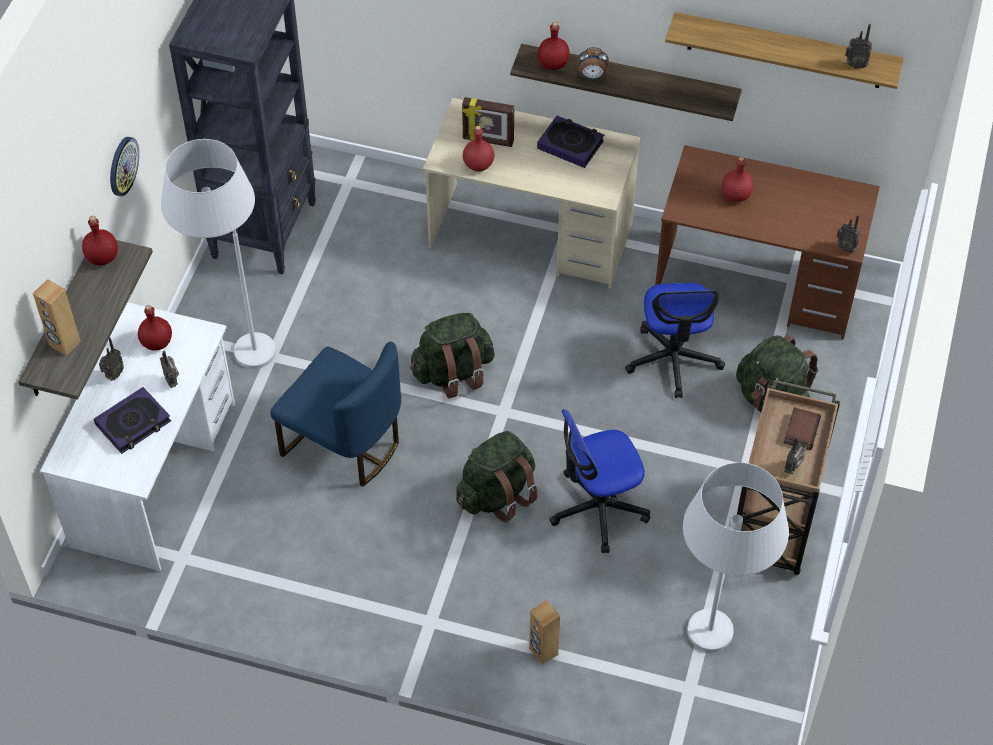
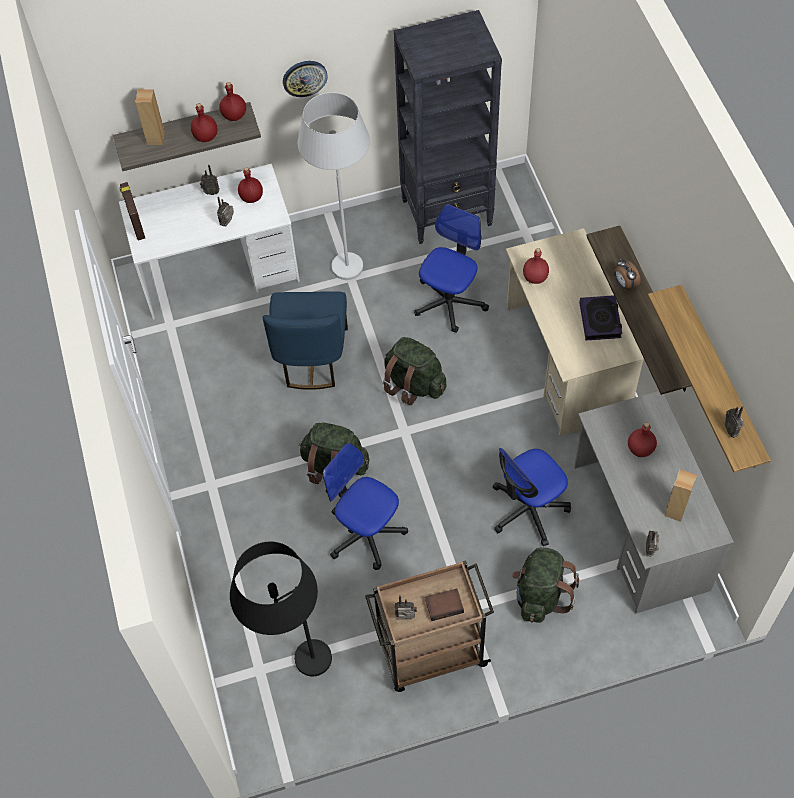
camera: 60 degrees right, 5 degrees up
book [94,387,171,454] -> none
picture frame [462,97,514,147] -> picture frame moved to [120,182,145,241]
brown speaker [529,600,560,665] -> brown speaker moved to [664,469,697,522]
red bottle [538,22,570,70] -> red bottle moved to [191,103,218,142]
brown desk [655,145,880,339] -> grey desk [574,391,734,613]
white floor lamp [683,462,789,652] -> black floor lamp [230,542,332,677]
none -> office chair [414,204,489,333]

